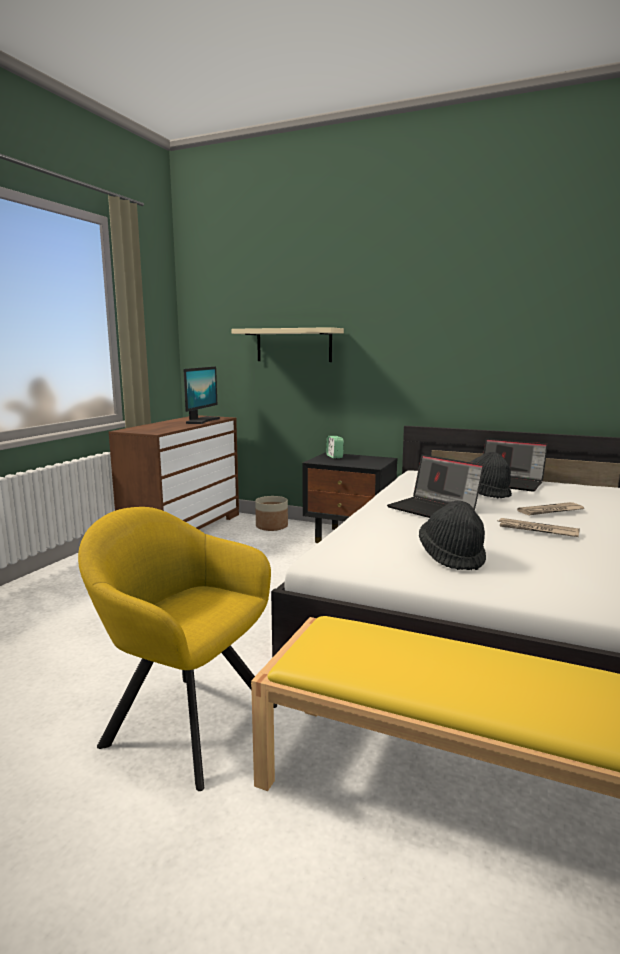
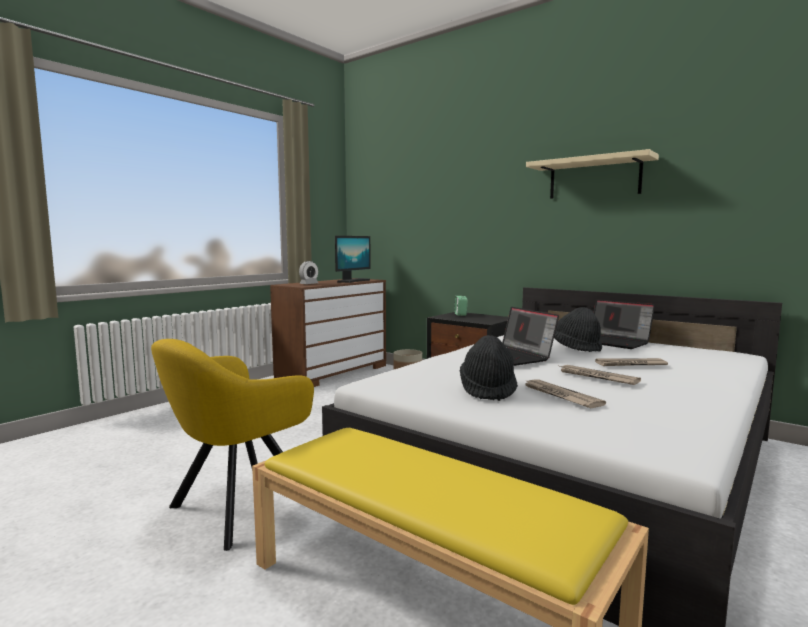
camera: 15 degrees right, 5 degrees down
yellow armchair [78,507,277,791] -> yellow armchair turned 90 degrees counterclockwise [151,339,314,551]
beige shelf [231,327,344,362] -> beige shelf moved to [526,149,659,199]
none -> alarm clock [299,261,318,284]
none -> newspaper [524,379,606,408]

